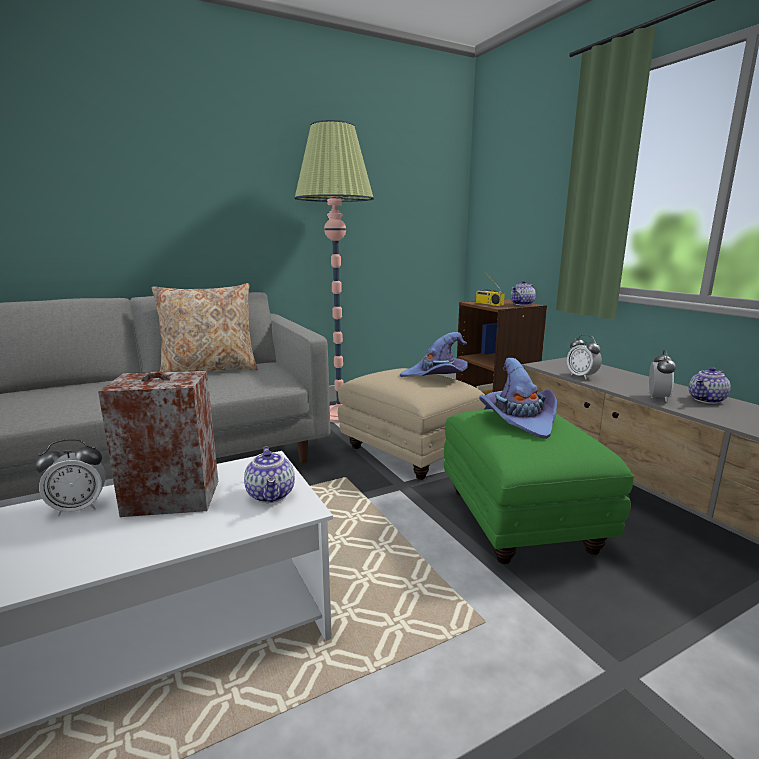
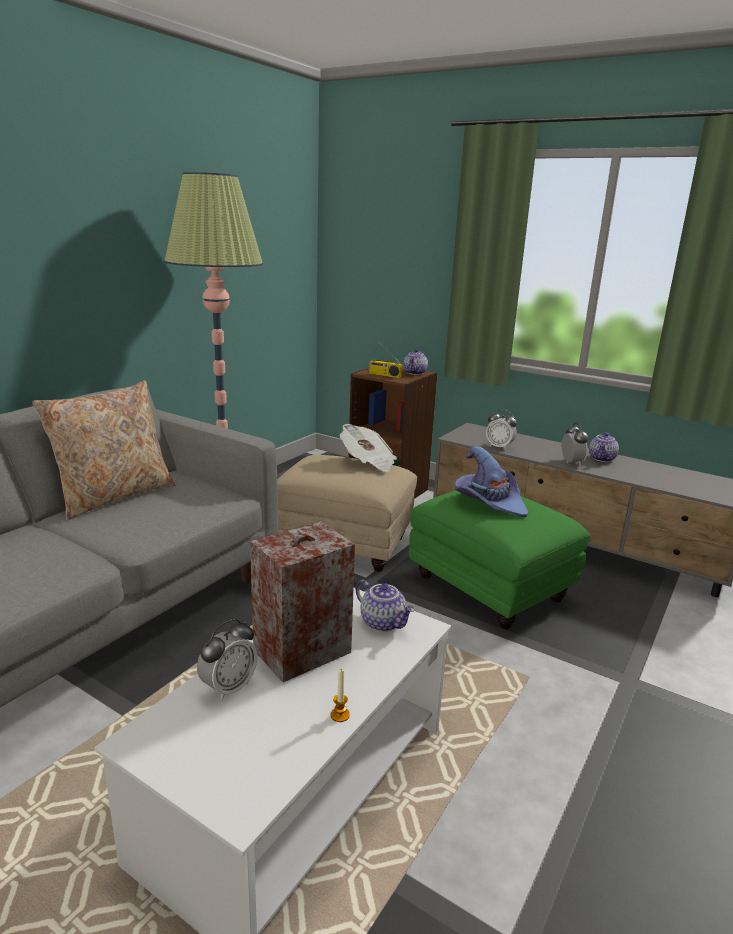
camera: 30 degrees left, 5 degrees up
purple hat [400,332,468,377] -> newspaper [340,424,397,472]
none -> candle [331,668,350,722]

